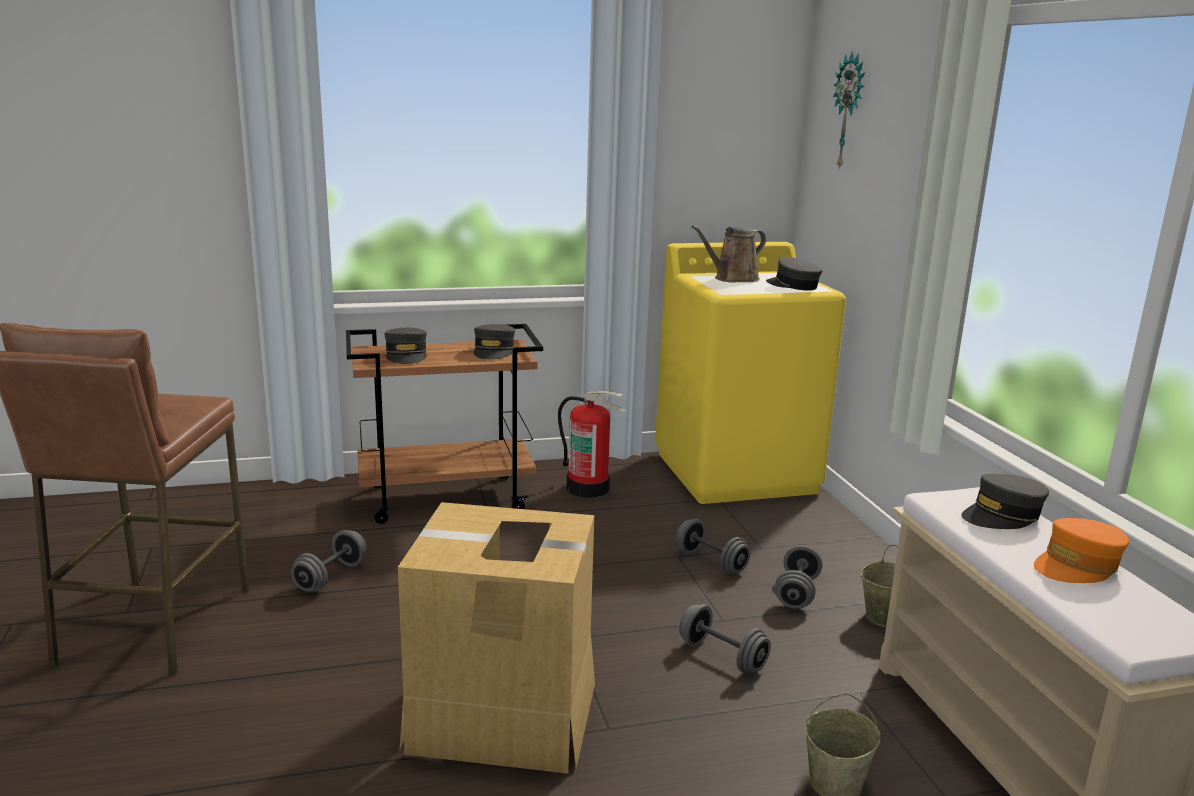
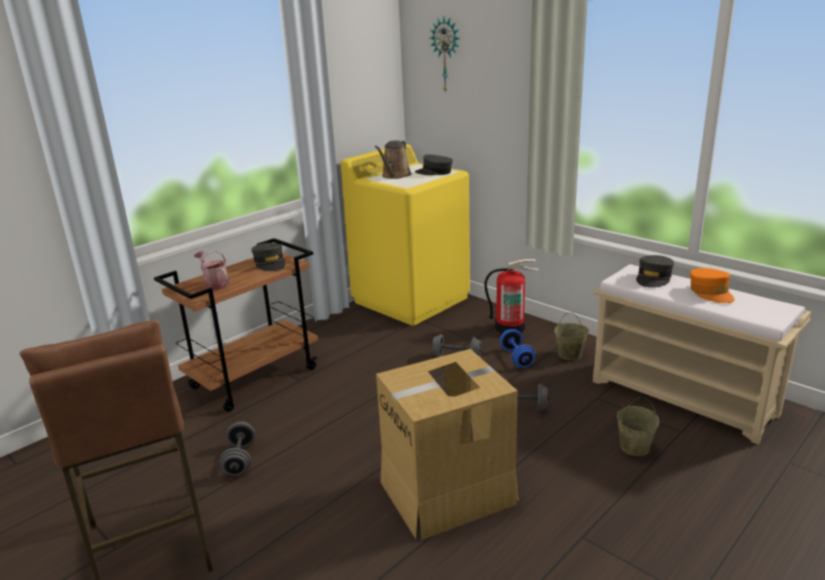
camera: 30 degrees left, 5 degrees up
grey cap [384,328,427,364] -> watering can [194,250,230,290]
fire extinguisher [558,391,626,498] -> fire extinguisher moved to [484,259,539,334]
grey dumbbell [774,545,823,609] -> blue dumbbell [500,329,535,368]
orange cap [1034,518,1129,583] -> orange cap turned 45 degrees counterclockwise [690,268,735,303]

